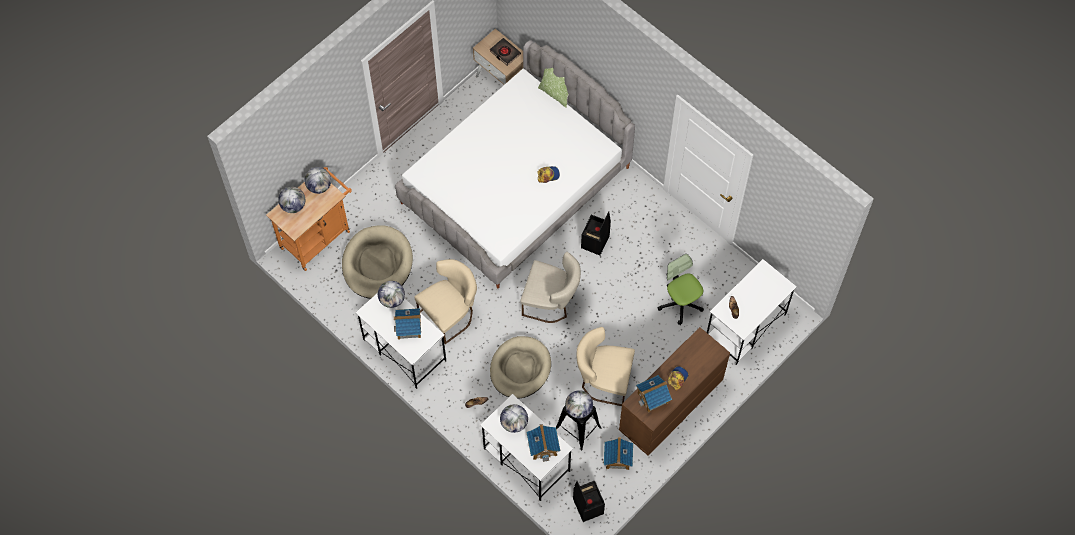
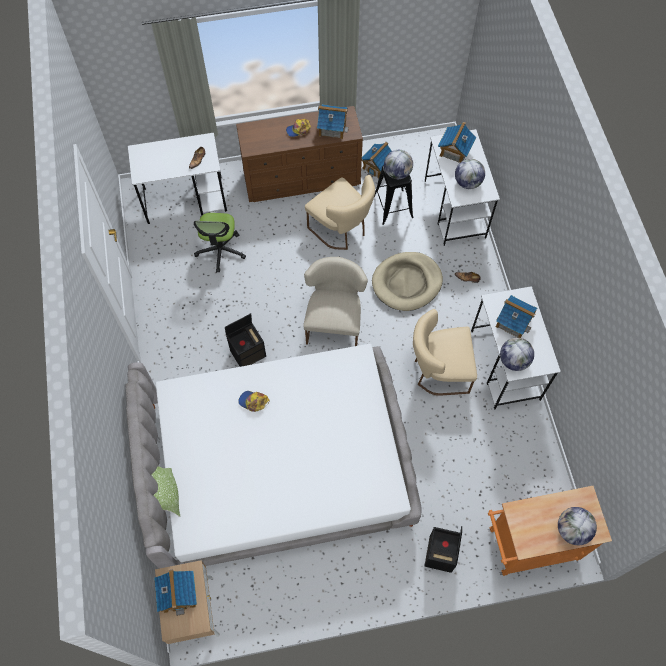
camera: 145 degrees left, 0 degrees up
globe [304,167,331,194] -> none
beige dog bed [342,225,413,299] -> none
black book [490,38,521,66] -> toy house [154,569,197,616]
beige chair [520,252,581,323] -> beige chair turned 45 degrees clockwise [303,256,368,346]
black storage box [573,481,605,522] -> black storage box moved to [424,526,462,573]

